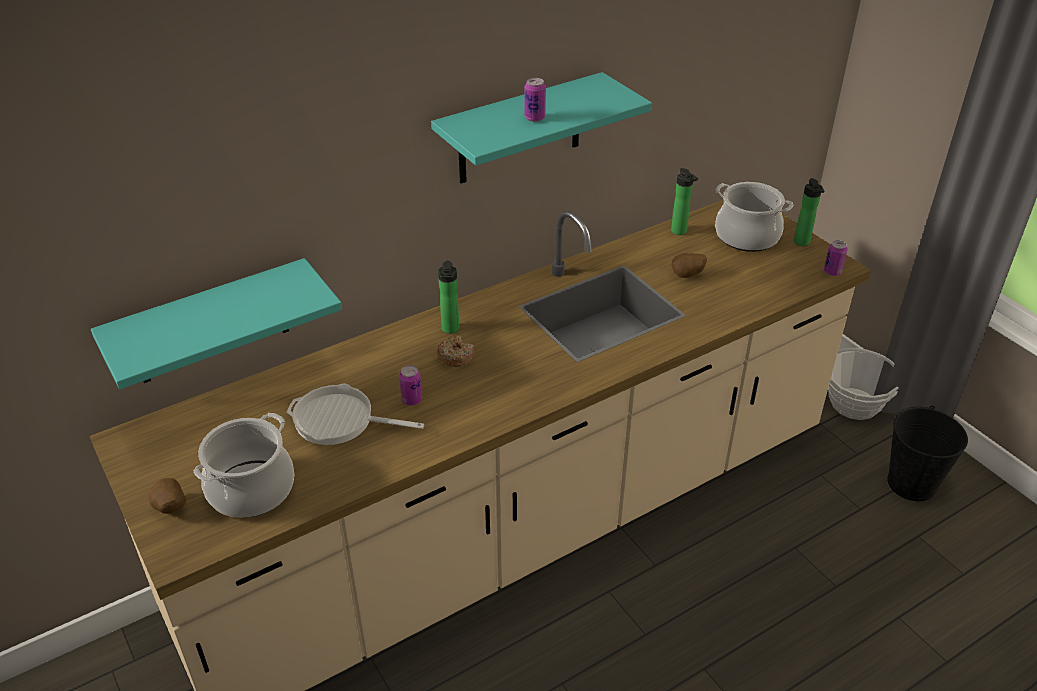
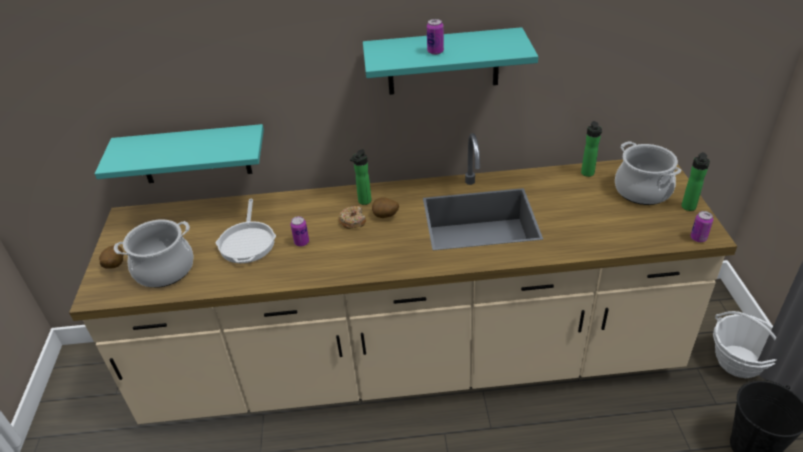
camera: 30 degrees right, 0 degrees up
frying pan [287,384,424,445] -> frying pan turned 135 degrees counterclockwise [215,199,276,263]
potato [672,253,707,278] -> potato moved to [372,197,399,218]

